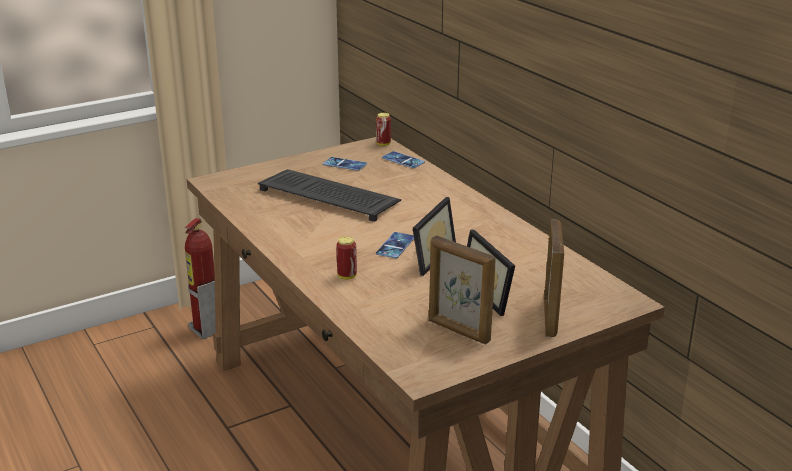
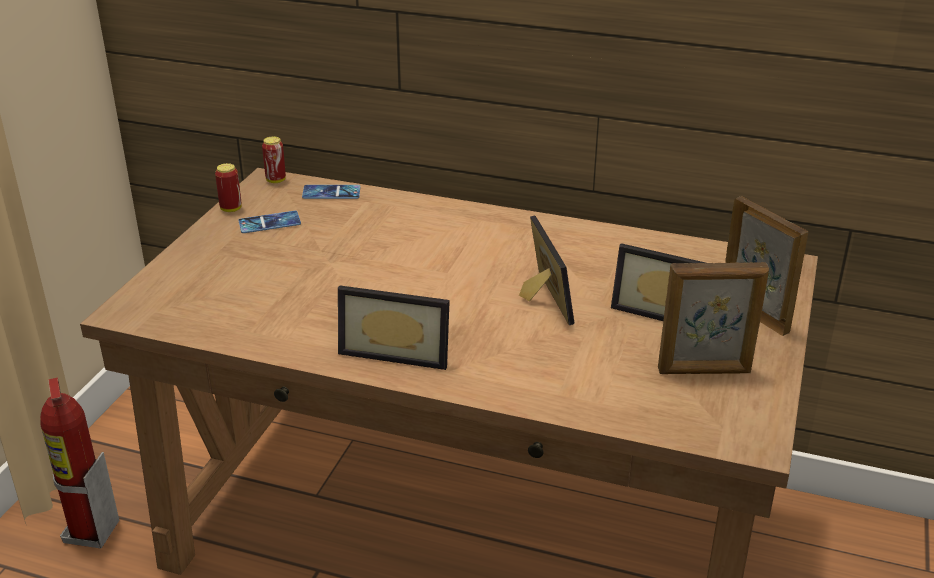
camera: 40 degrees left, 5 degrees up
keyboard [258,169,401,222] -> none
can [336,236,357,279] -> can moved to [215,163,242,212]
phone [376,232,414,258] -> none
none -> picture frame [338,285,450,370]

